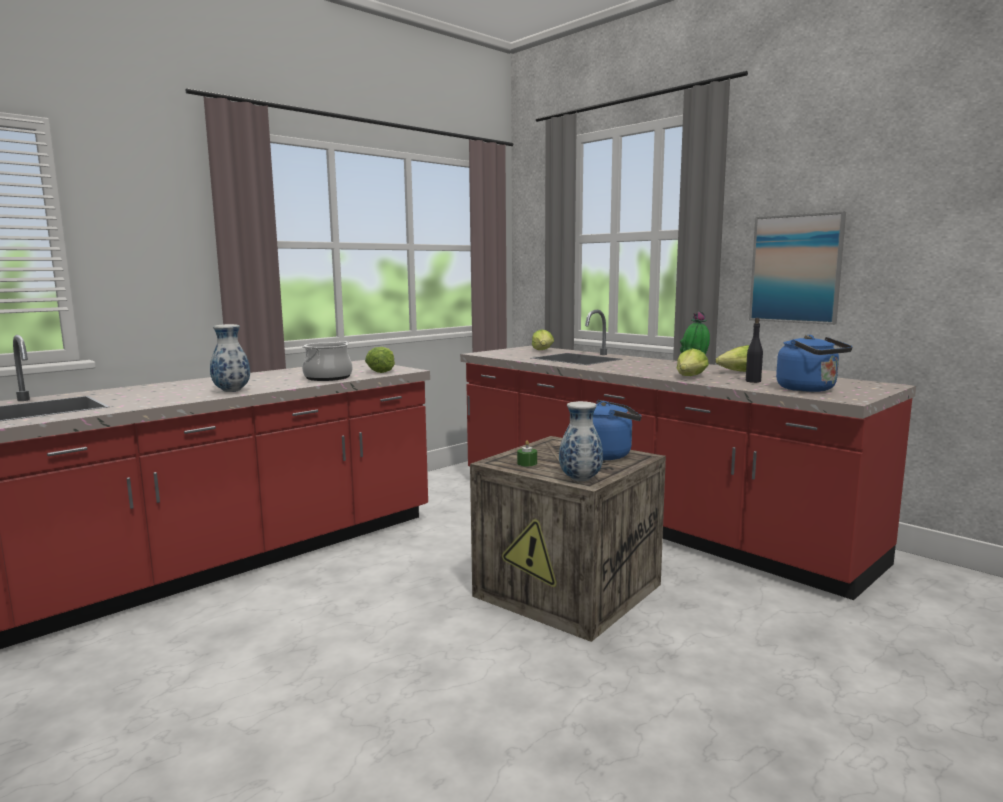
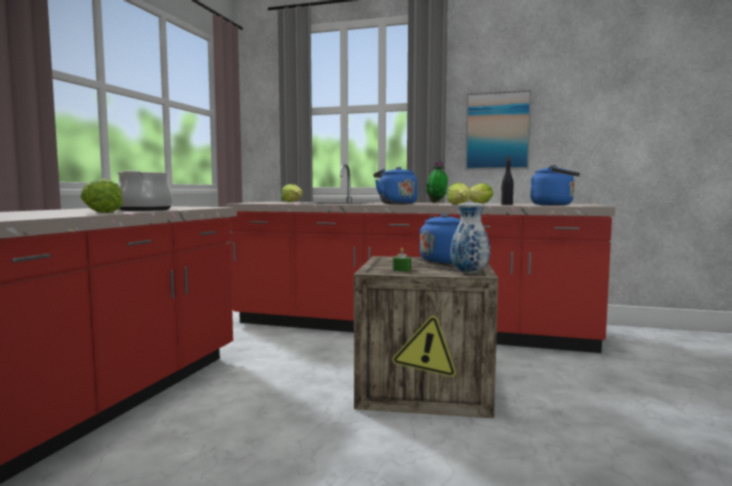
camera: 30 degrees left, 5 degrees down
vase [210,324,250,392] -> none
lettuce [365,347,395,373] -> lettuce moved to [80,178,123,213]
none -> blue kettle [373,167,418,204]

